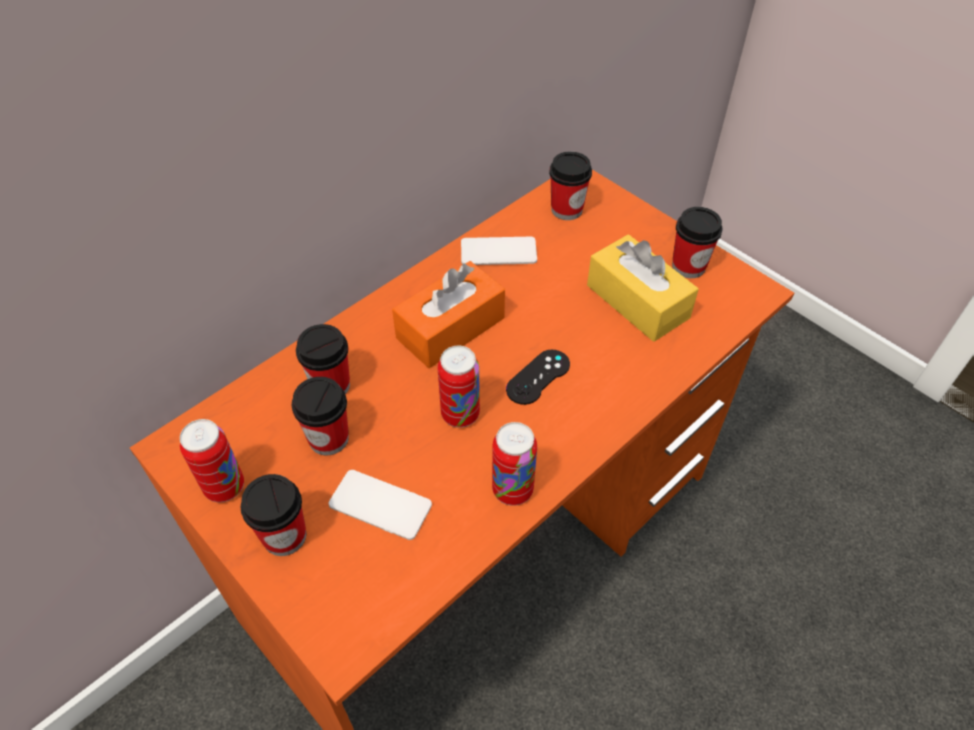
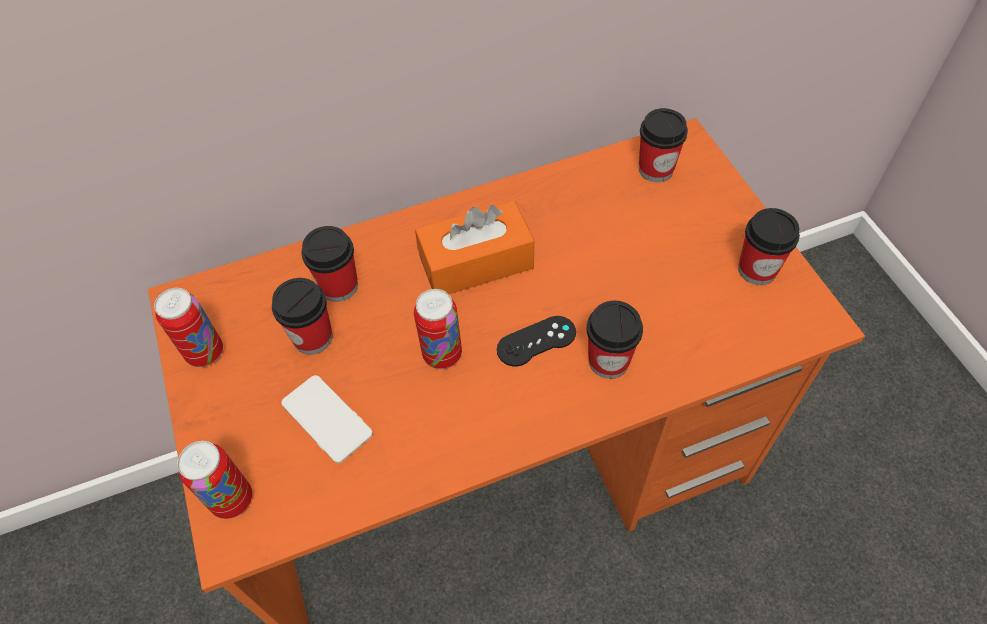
camera: 25 degrees right, 5 degrees up
cup [241,474,306,556] -> cup moved to [586,300,643,379]
phone [461,237,537,265] -> none
can [492,422,537,506] -> can moved to [177,441,252,519]
yellow tissue box [587,234,699,342] -> none

